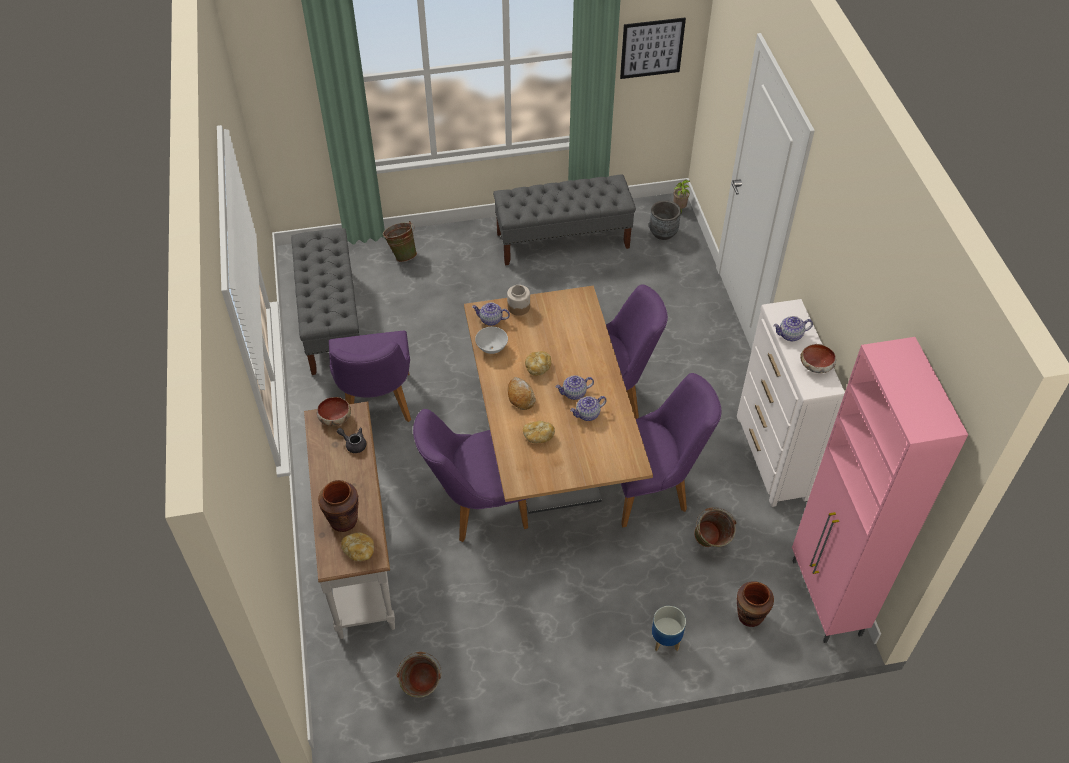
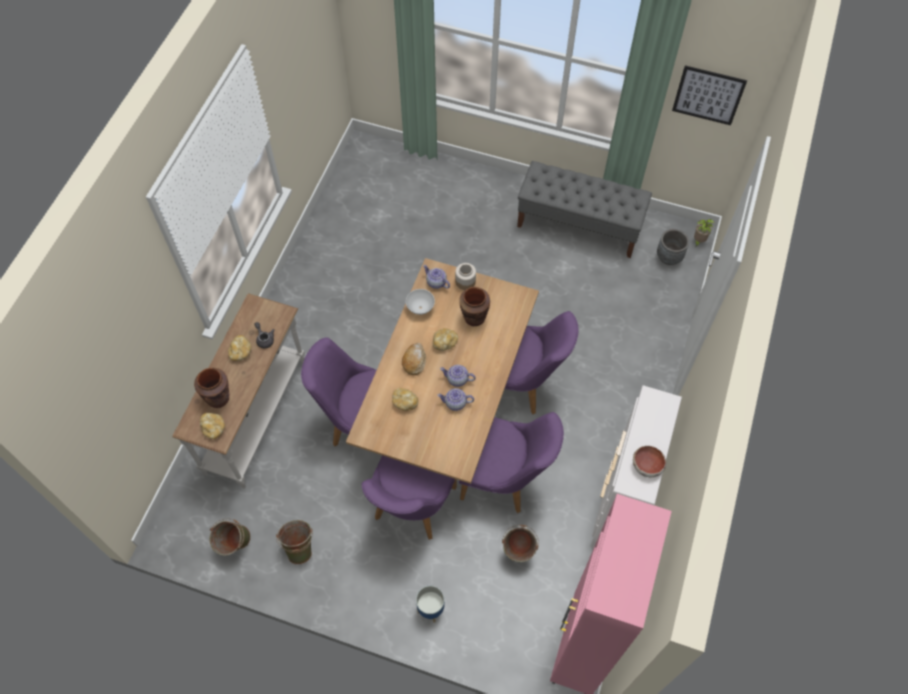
camera: 30 degrees right, 10 degrees up
grey bench [291,228,359,375] -> none
bowl [317,397,351,426] -> none
purple chair [329,331,411,422] -> purple chair moved to [362,455,457,540]
green bucket [383,221,417,262] -> green bucket moved to [276,520,313,565]
brown vase [737,581,774,627] -> brown vase moved to [459,287,490,326]
teapot [773,316,813,341] -> none
none -> bread [228,335,252,361]

